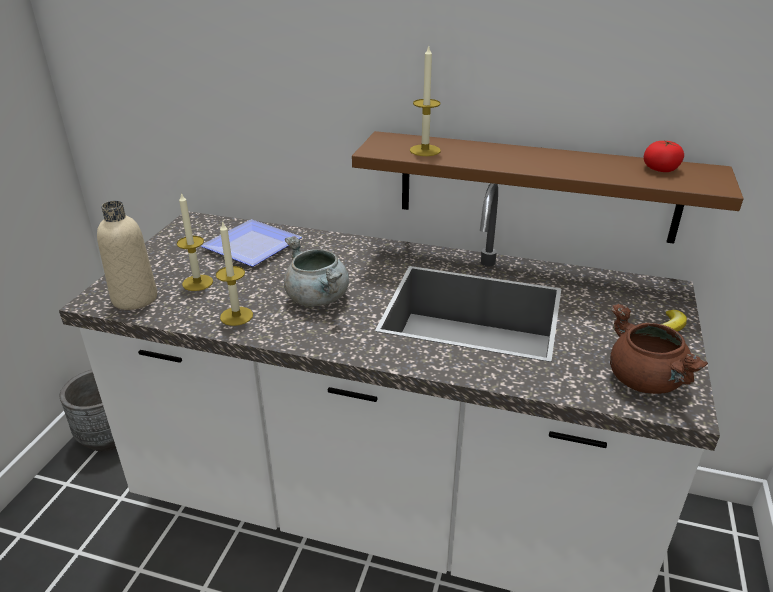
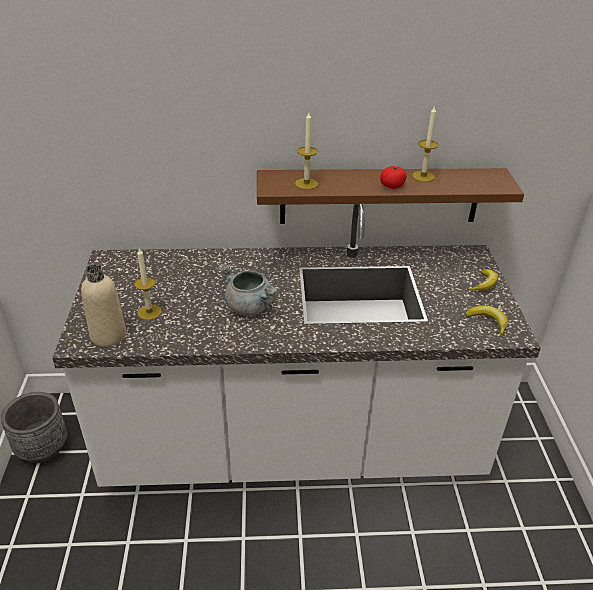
camera: 20 degrees left, 5 degrees up
plate [201,219,302,267] -> none
candle [216,221,253,326] -> candle moved to [412,105,439,182]
brown cooking pot [610,304,708,394] -> banana [465,305,508,336]
tomato [644,141,684,172] -> tomato moved to [380,166,406,189]

